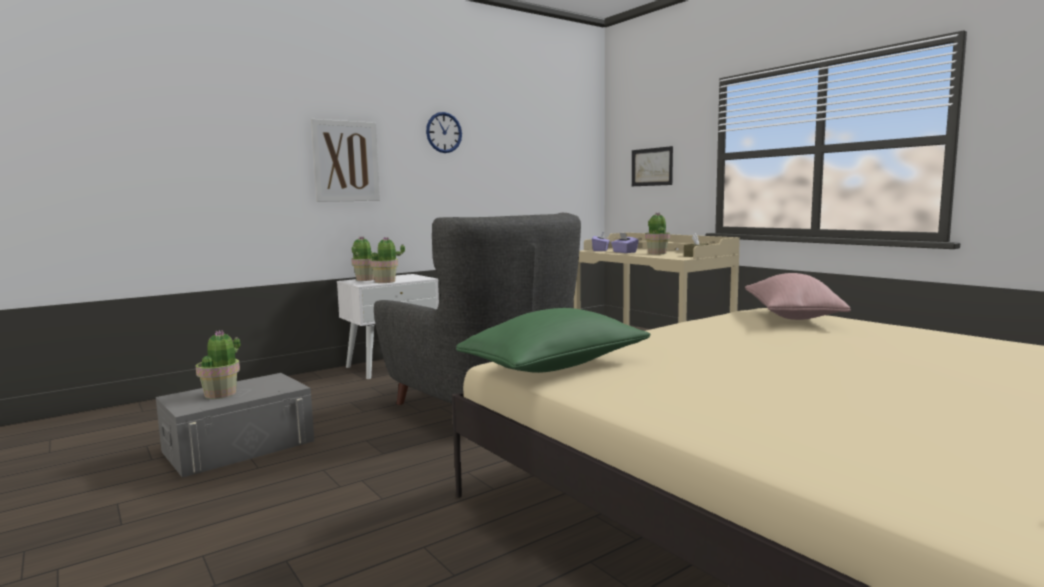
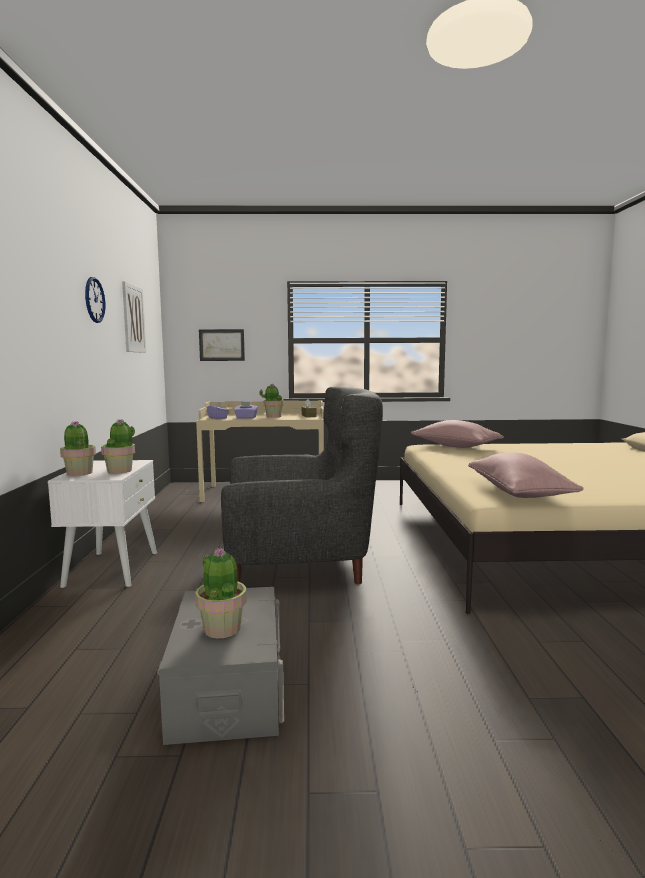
camera: 55 degrees left, 0 degrees up
picture [311,119,380,202] -> picture moved to [122,281,146,353]
green pillow [456,308,651,373] -> pink pillow [468,452,584,498]

